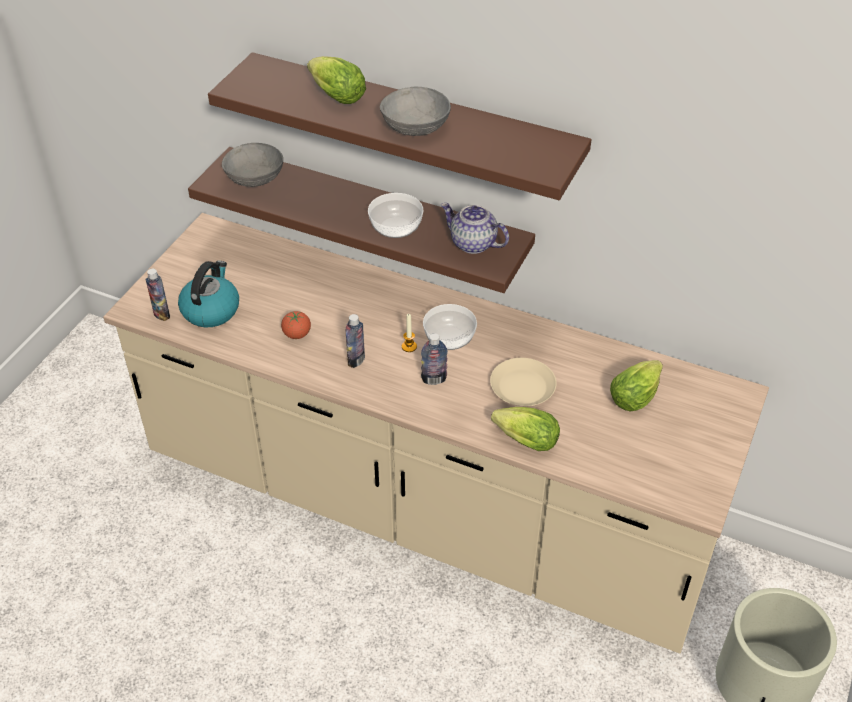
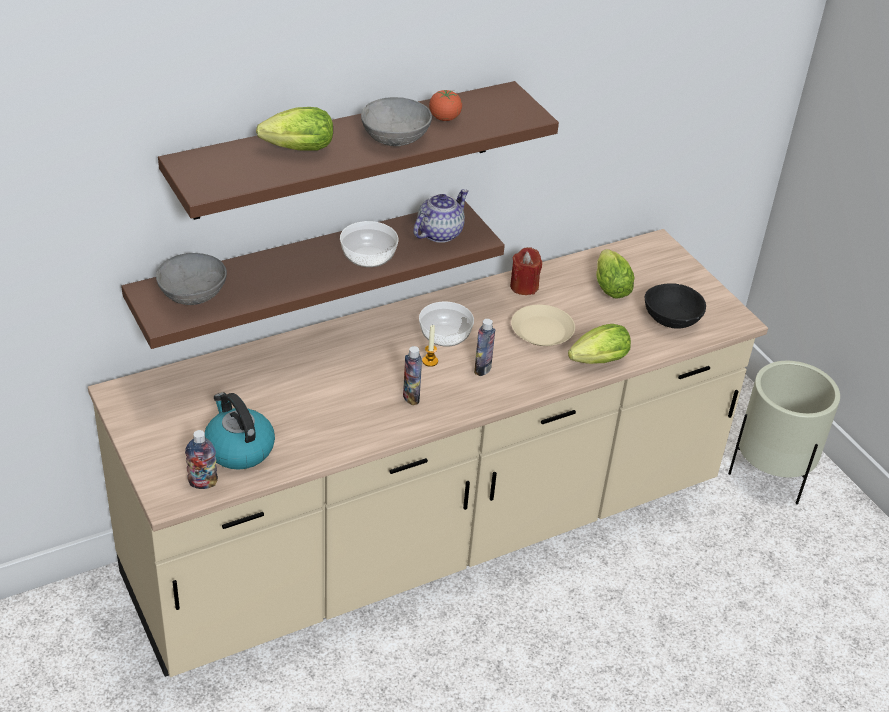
camera: 55 degrees left, 5 degrees down
tomato [281,311,311,339] -> tomato moved to [429,89,462,121]
teapot [441,203,509,254] -> teapot turned 150 degrees clockwise [413,189,469,243]
none -> red candle [510,247,542,295]
none -> black bowl [645,283,706,329]

